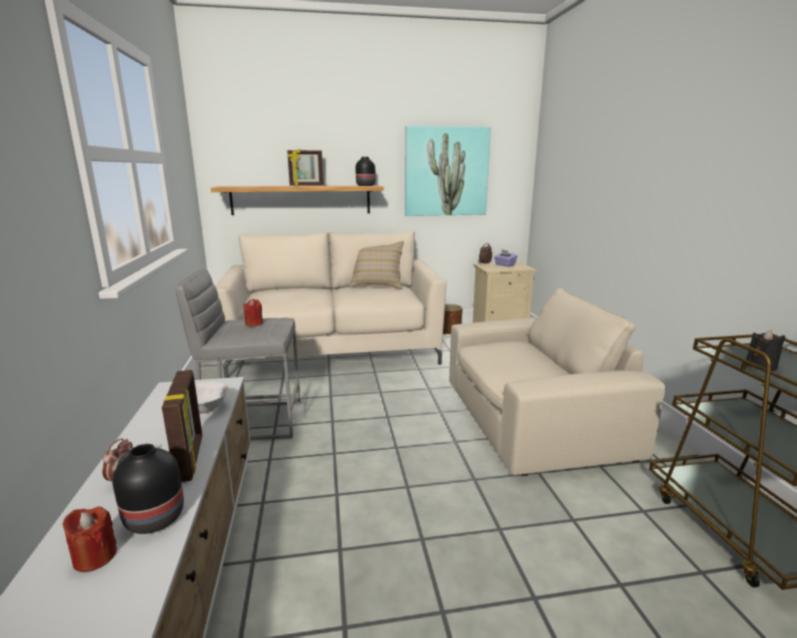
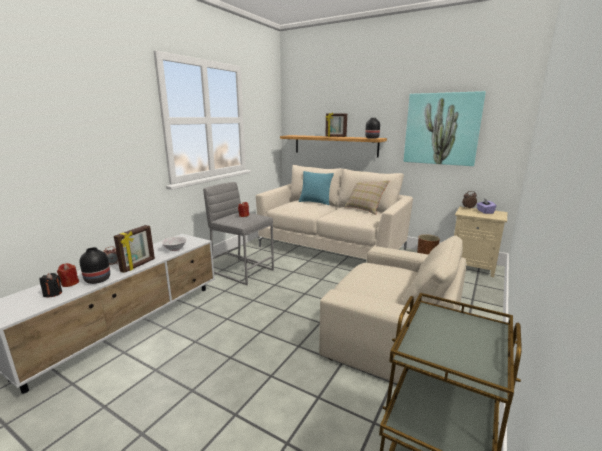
camera: 40 degrees right, 0 degrees up
black candle [746,330,786,371] -> black candle moved to [40,273,62,297]
none -> turquoise pillow [299,171,334,205]

